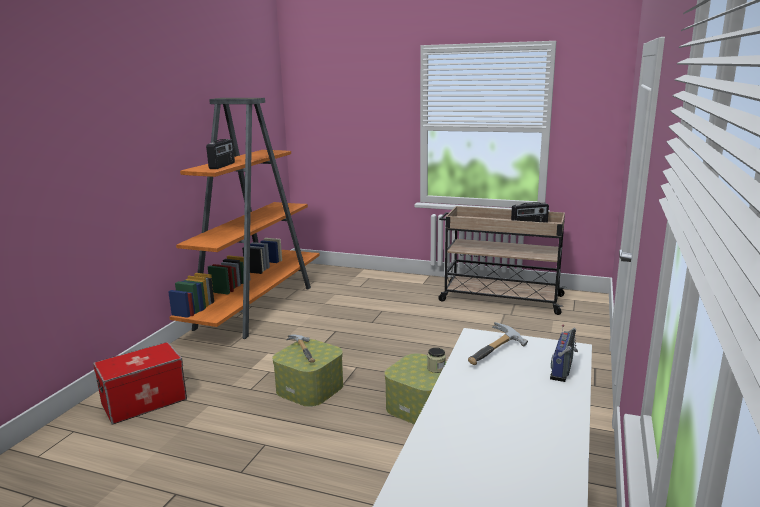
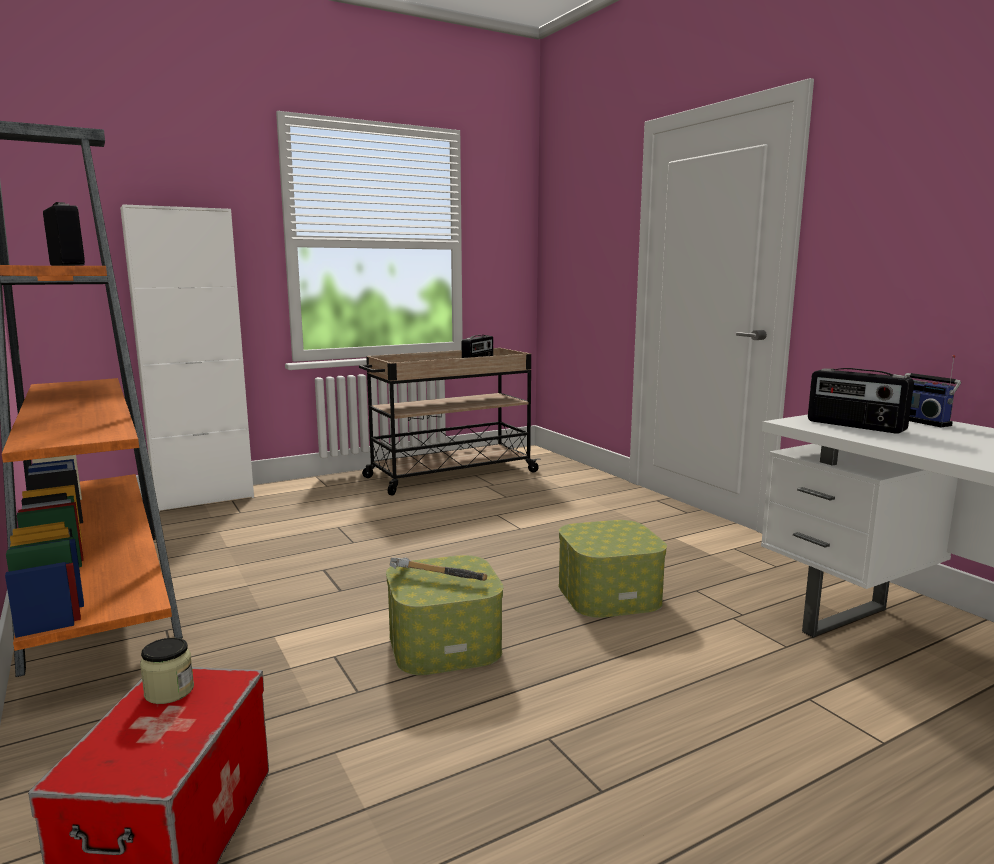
camera: 50 degrees left, 5 degrees down
jar [427,348,446,373] -> jar moved to [140,638,194,704]
hammer [468,322,528,365] -> radio [808,368,914,434]
none -> white cabinet [120,204,254,512]

